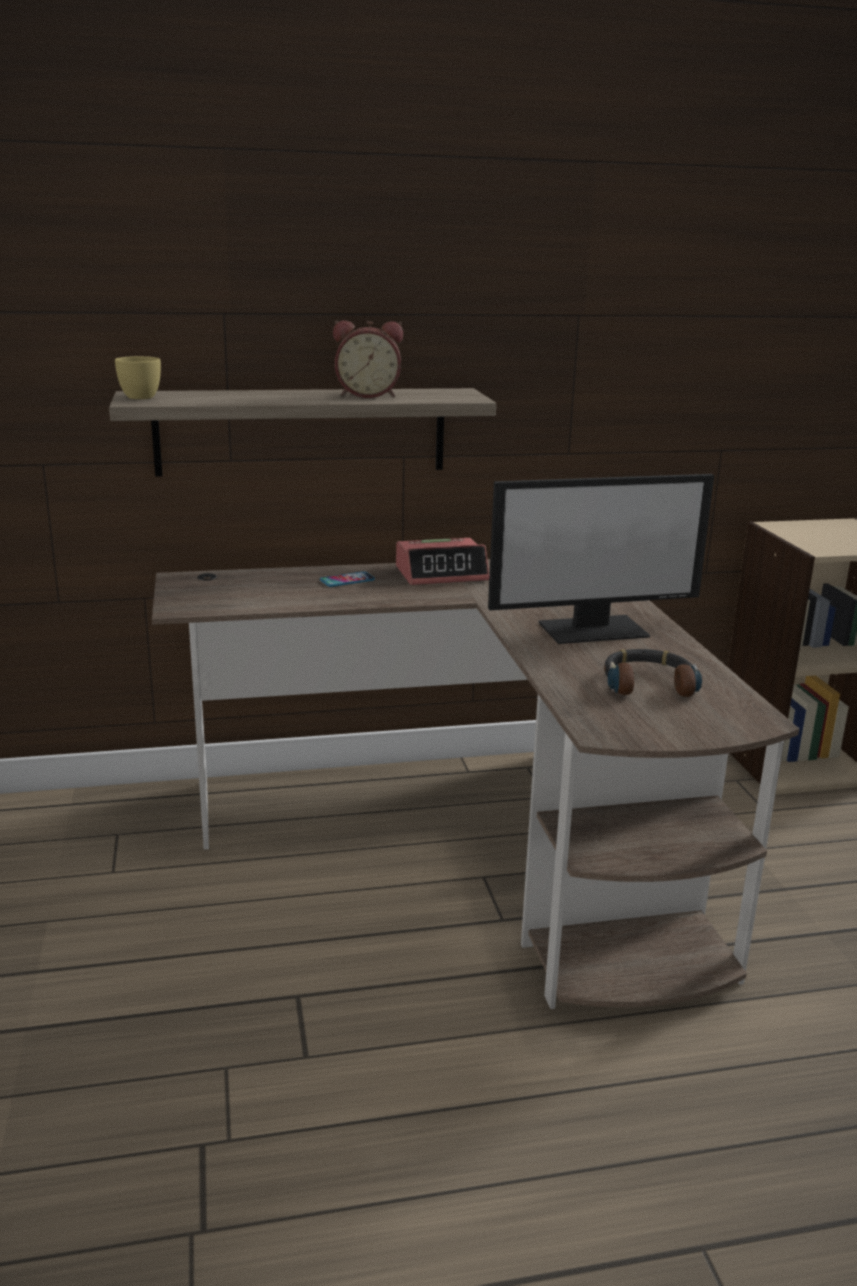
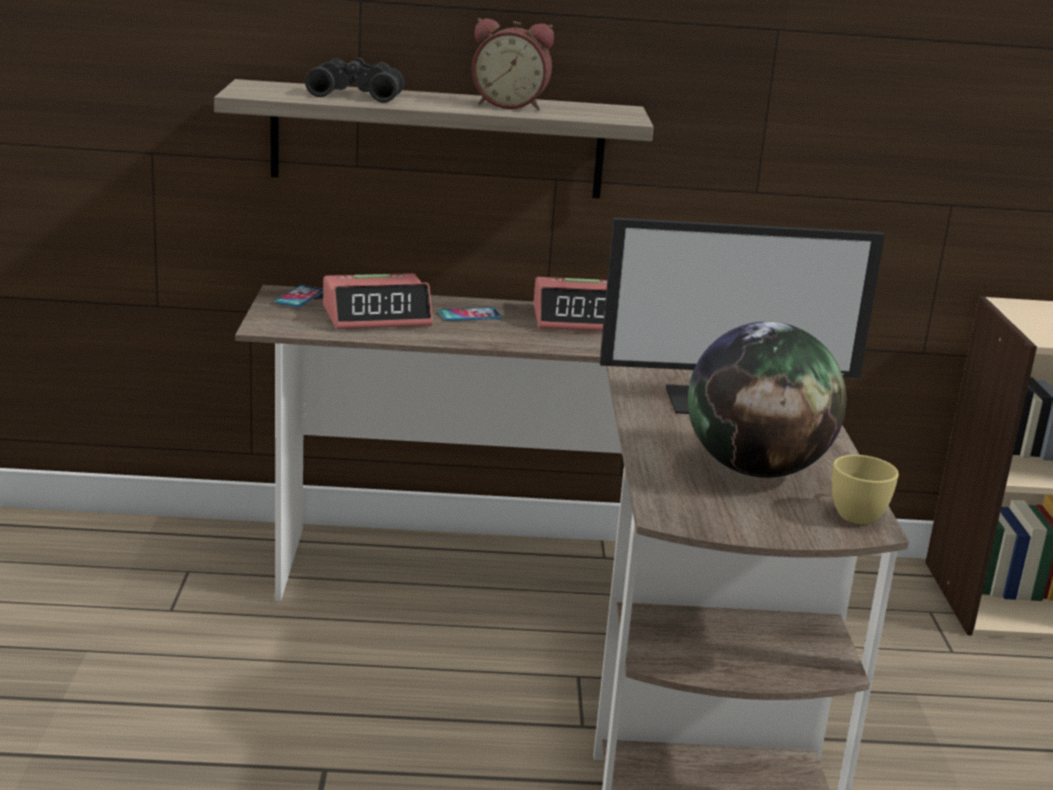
camera: 10 degrees right, 0 degrees up
yellow cup [115,356,161,399] -> yellow cup moved to [832,455,899,524]
headphones [604,649,702,697] -> globe [688,321,846,478]
none -> phone [274,285,323,307]
none -> black binoculars [305,58,404,103]
none -> alarm clock [323,273,433,329]

